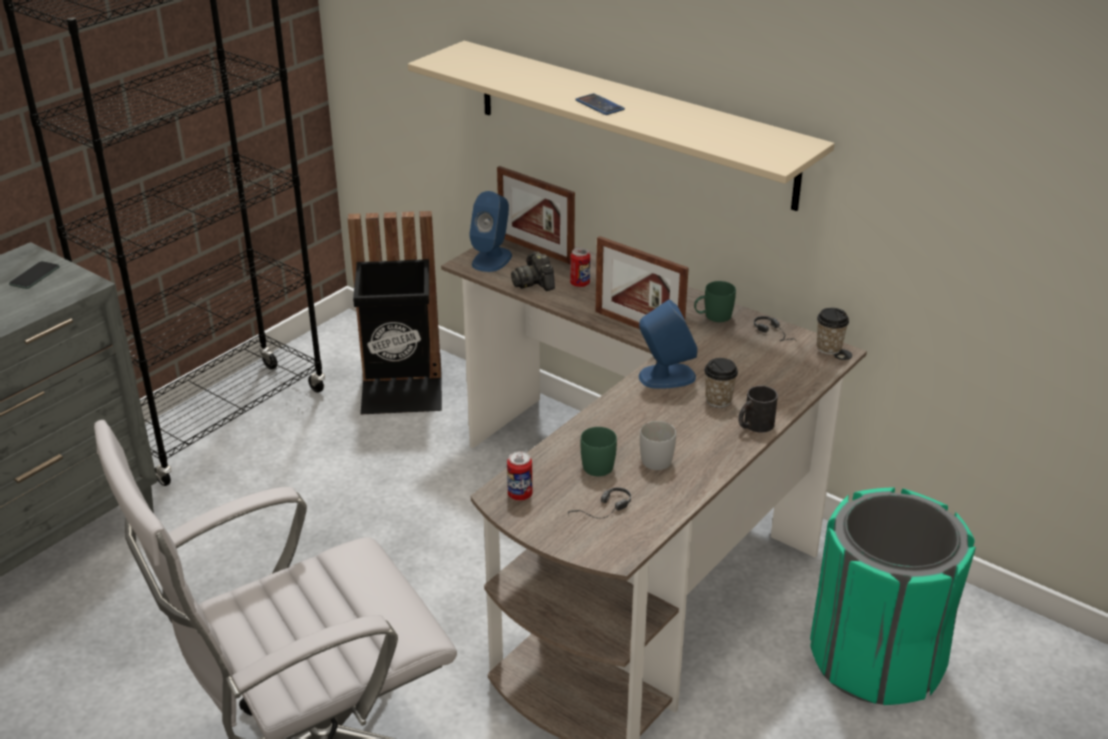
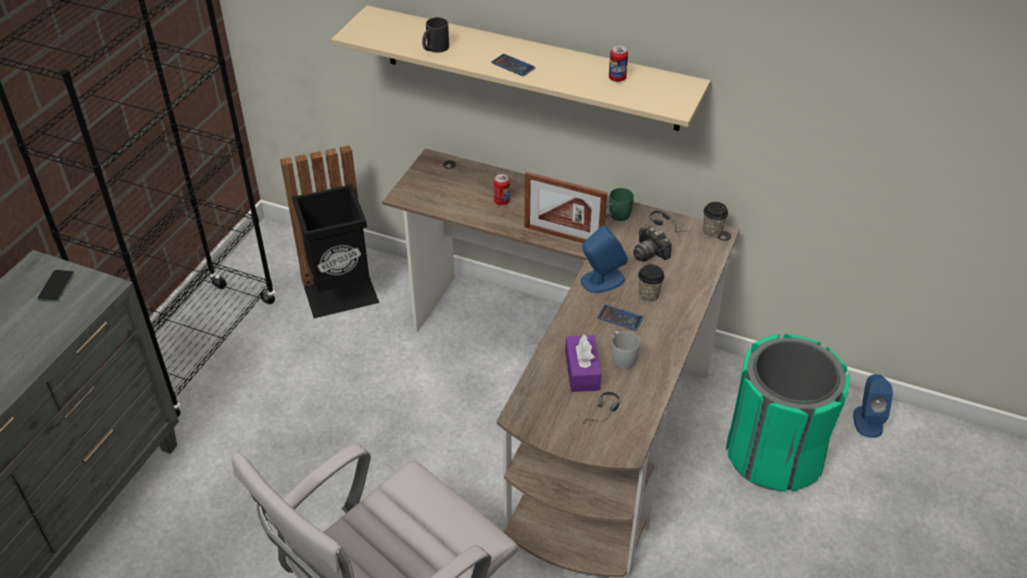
camera: 15 degrees left, 10 degrees up
blue speaker [469,191,512,272] -> blue speaker moved to [853,374,893,438]
picture frame [497,166,575,264] -> none
can [507,451,532,501] -> can moved to [609,45,628,82]
camera [511,251,555,291] -> camera moved to [633,225,672,262]
green mug [581,427,617,476] -> purple tissue box [565,334,601,392]
black mug [738,386,778,433] -> black mug moved to [422,17,449,53]
none -> phone [597,305,643,331]

